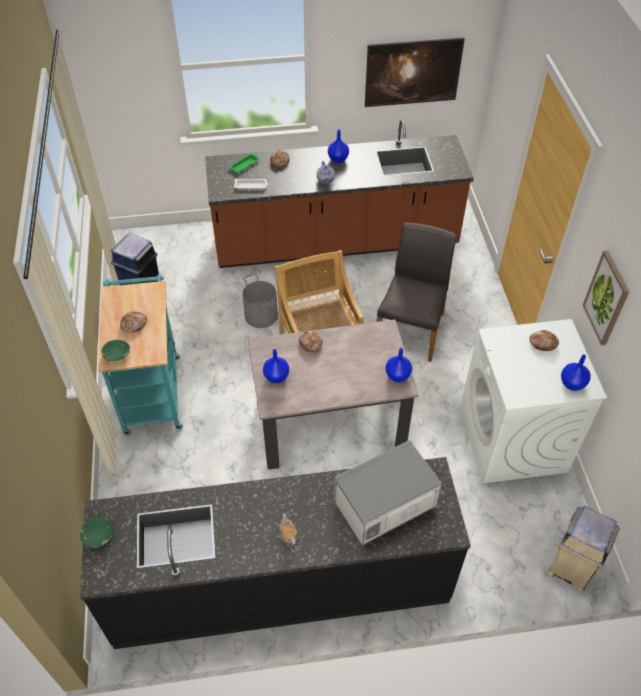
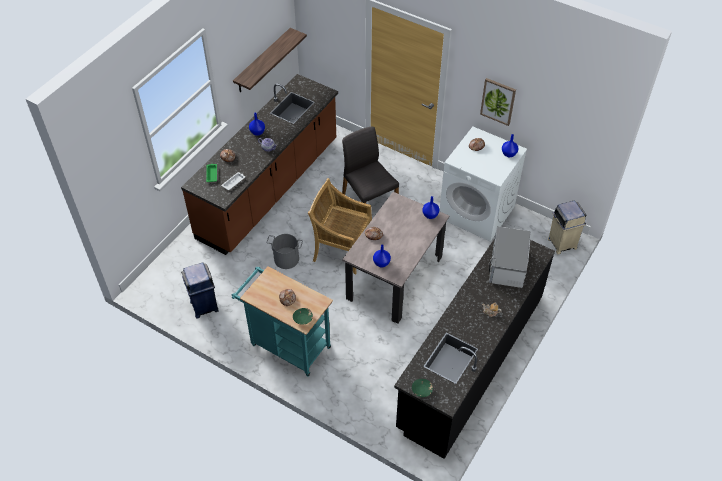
camera: 50 degrees left, 0 degrees up
picture [365,37,465,107] -> shelf [233,28,307,92]

